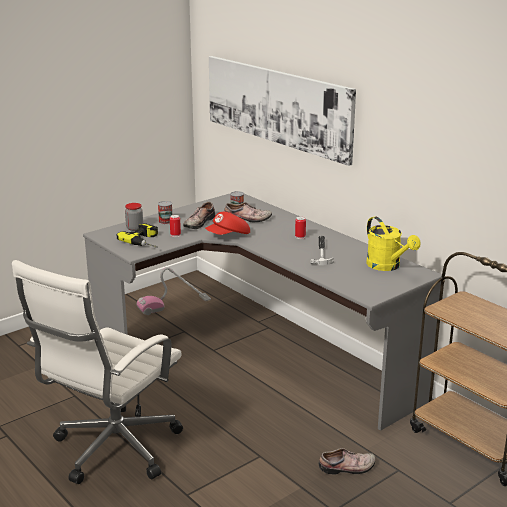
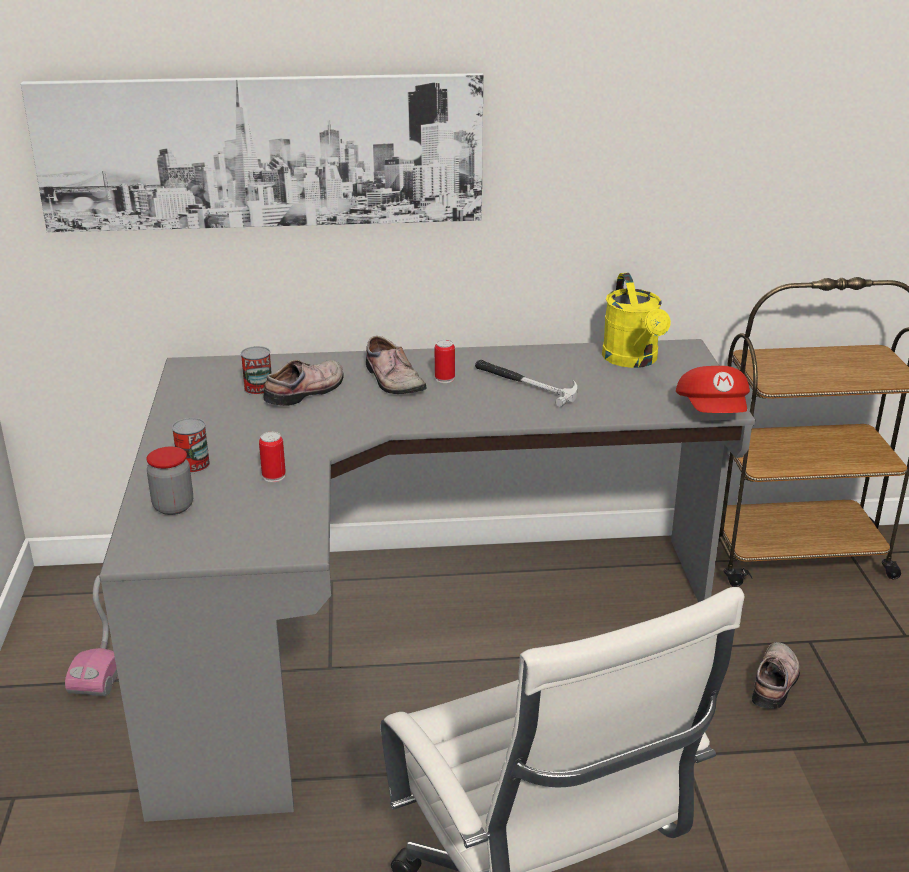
camera: 55 degrees left, 5 degrees up
power drill [116,223,158,248] -> none
shoe [183,202,215,229] -> shoe moved to [366,336,427,394]
red cap [205,212,250,235] -> red cap moved to [676,366,750,413]
yellow watering can [366,216,420,271] -> yellow watering can turned 75 degrees clockwise [602,273,671,368]

